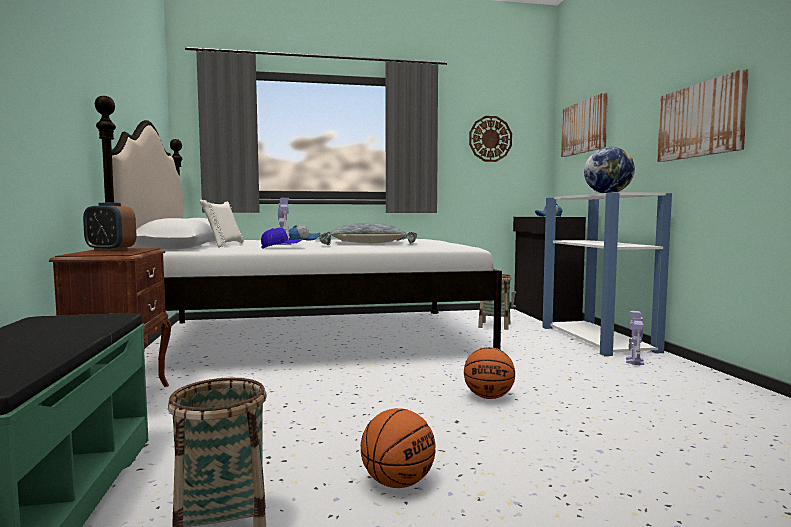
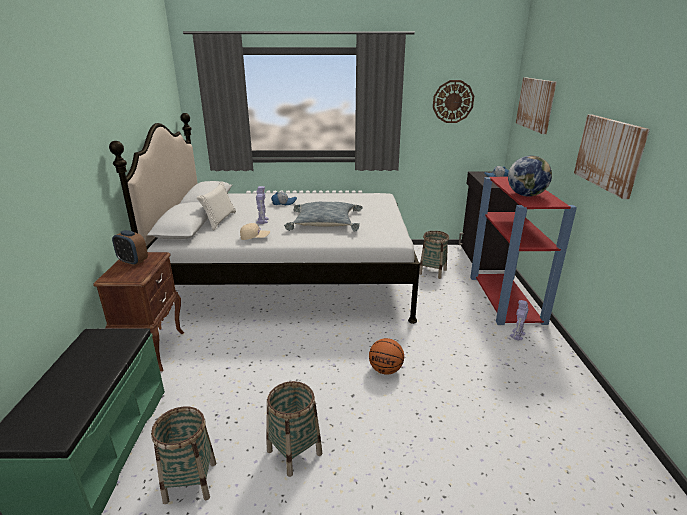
camera: 10 degrees right, 20 degrees up
blue cap [261,227,303,249] -> beige cap [240,223,270,240]
basketball [361,408,435,488] -> basket [266,381,322,477]
white bookcase [542,192,672,356] -> red bookcase [470,177,577,325]

